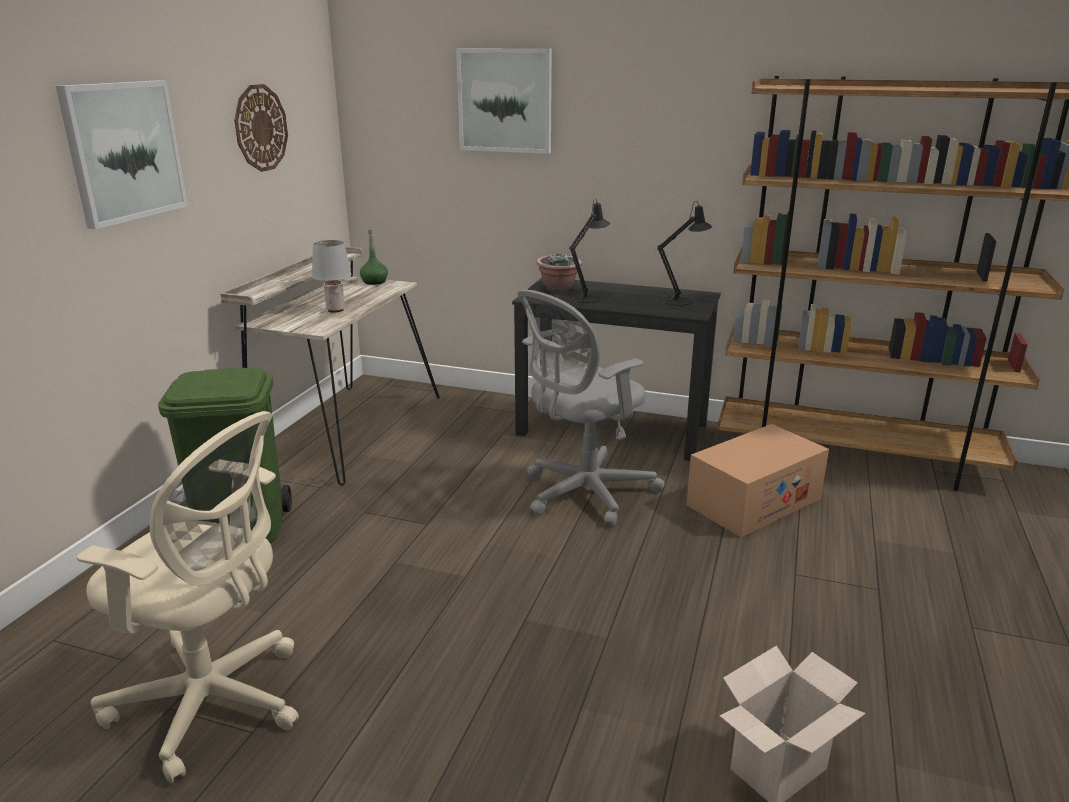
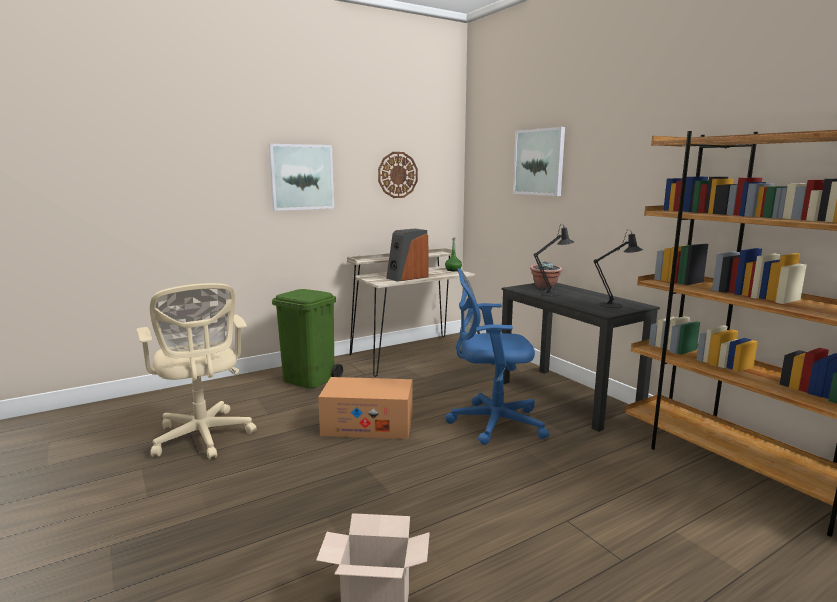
camera: 40 degrees right, 10 degrees down
grey table lamp [312,240,351,313] -> speaker [386,229,428,282]
grey office chair [517,289,665,526] -> blue office chair [445,268,549,445]
cardboard box [686,424,829,537] -> cardboard box moved to [318,377,412,439]

